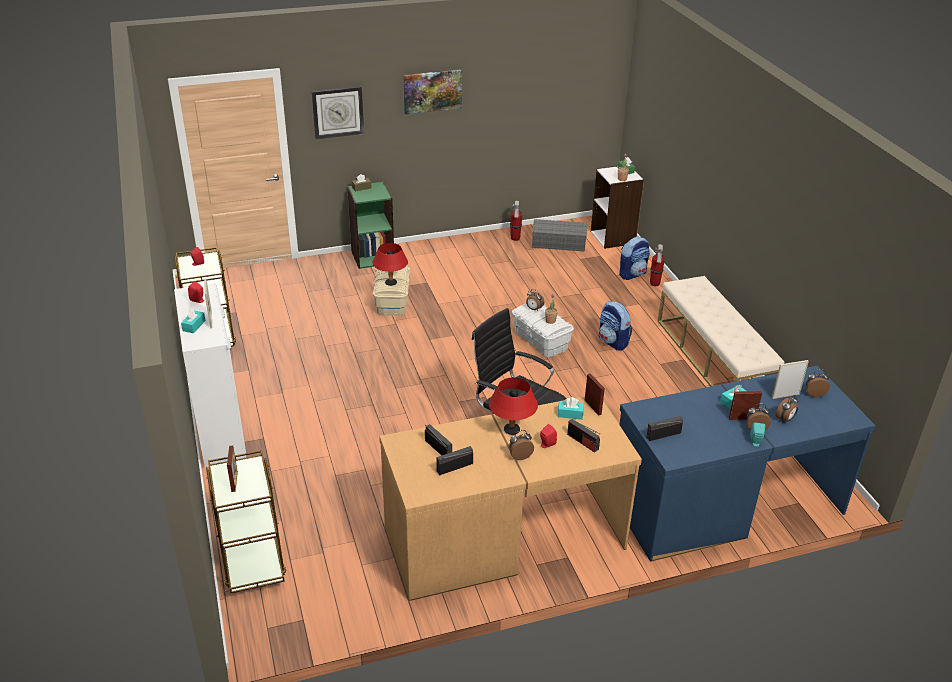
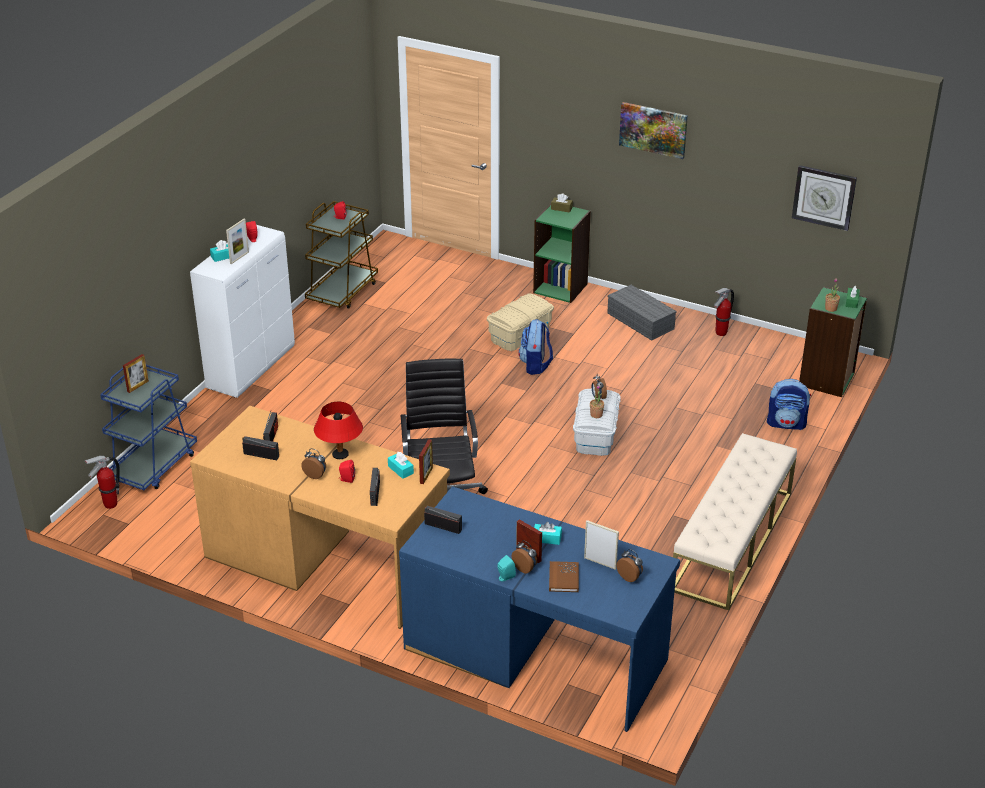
camera: 45 degrees right, 0 degrees up
brown cart [207,450,286,594] -> blue cart [100,365,197,490]
wall clock [312,86,364,139] -> wall clock moved to [792,165,857,231]
red table lamp [373,243,408,286] -> none
grey storage box [532,219,587,251] -> grey storage box moved to [607,285,677,341]
white bookcase [591,166,644,249] -> green bookcase [799,286,868,397]
backpack [599,301,632,351] -> backpack moved to [518,319,553,375]
fire extinguisher [650,244,665,286] -> fire extinguisher moved to [84,455,120,509]
alarm clock [776,395,799,423] -> brown book [549,561,579,592]

